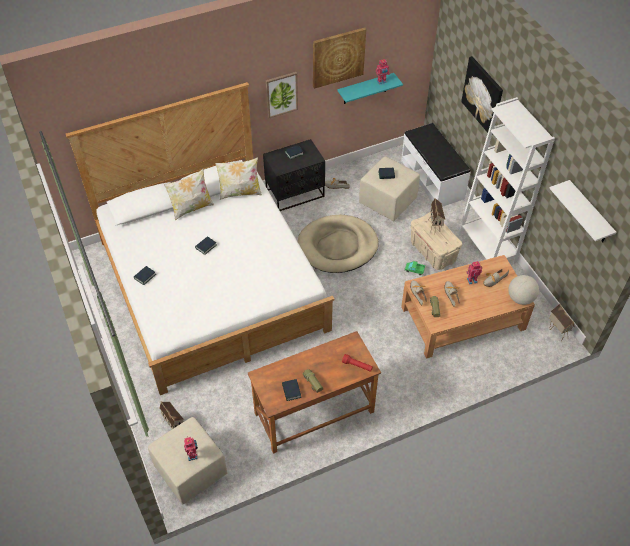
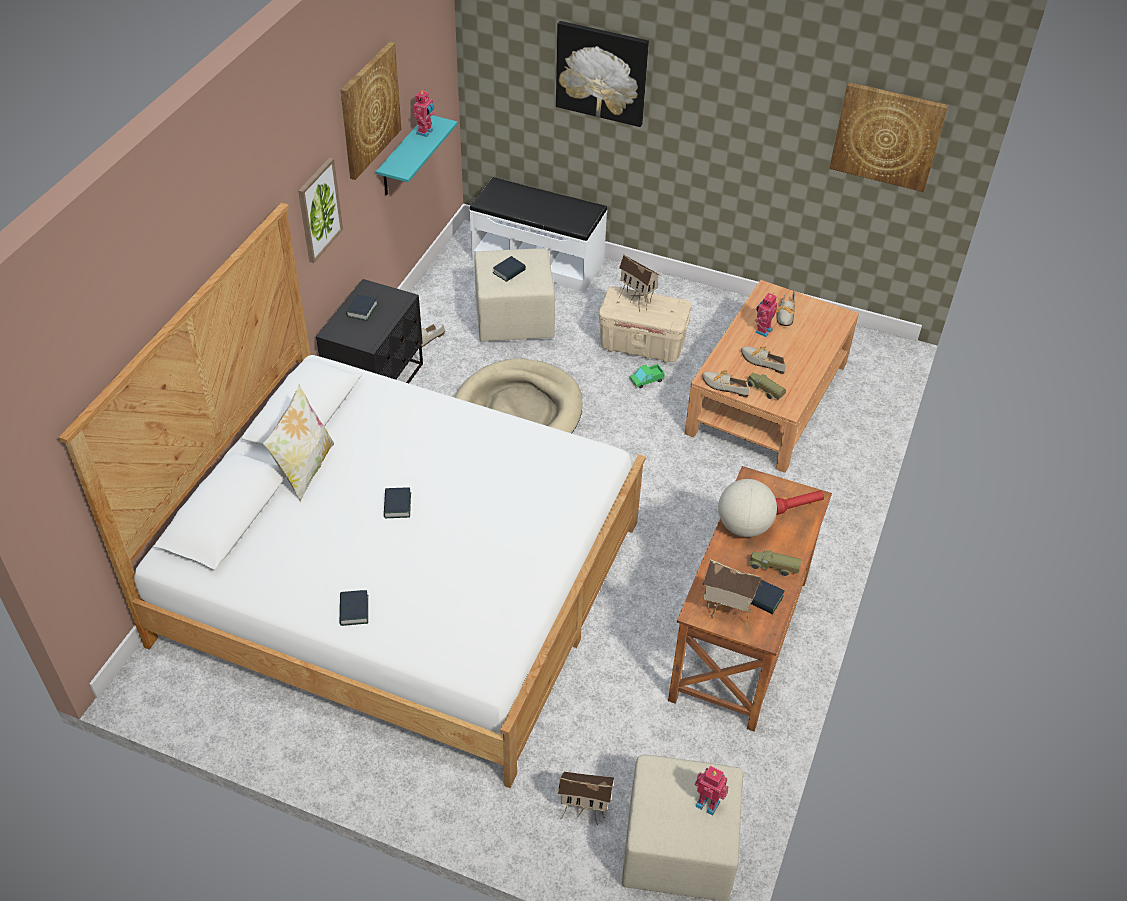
camera: 45 degrees left, 5 degrees down
pillow [215,158,262,200] -> none
white bookcase [458,97,555,264] -> none
globe [508,275,539,305] -> globe moved to [718,479,777,537]
white shelf [549,180,616,242] -> picture [829,82,949,192]
toy house [549,304,574,342] -> toy house moved to [703,559,762,628]

